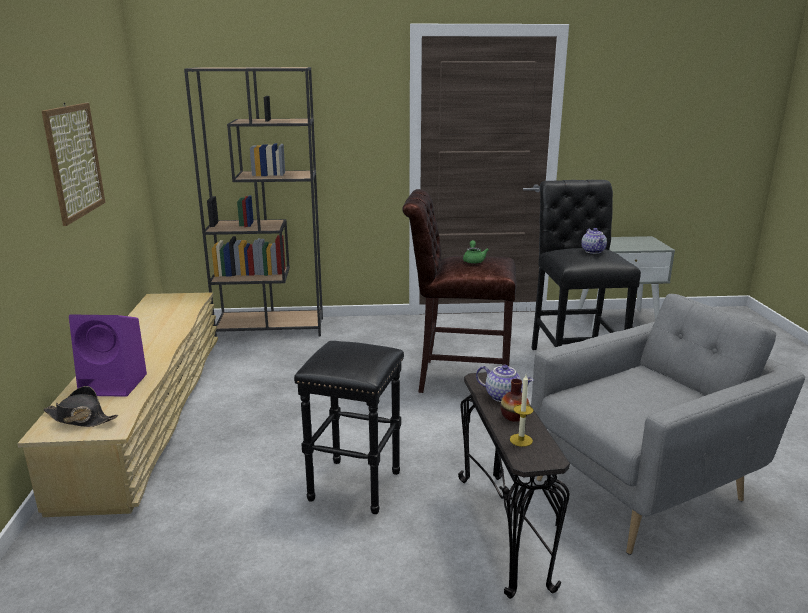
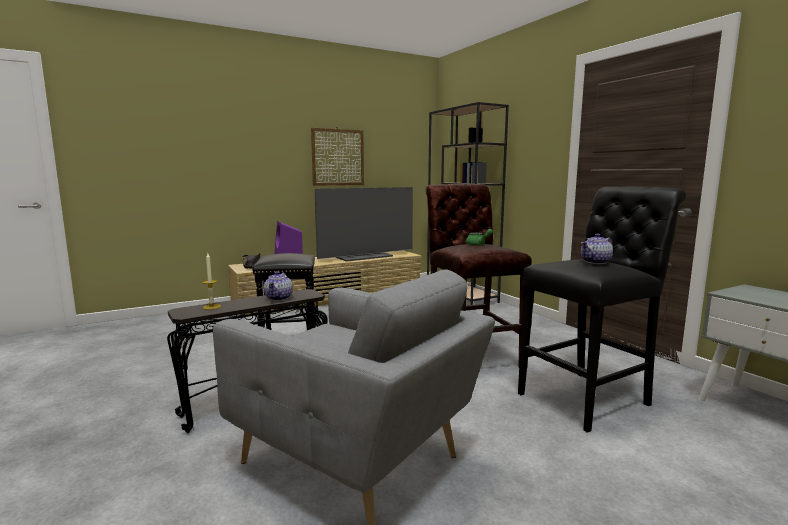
camera: 65 degrees right, 10 degrees down
vase [500,379,530,422] -> none
none -> television [315,187,413,262]

